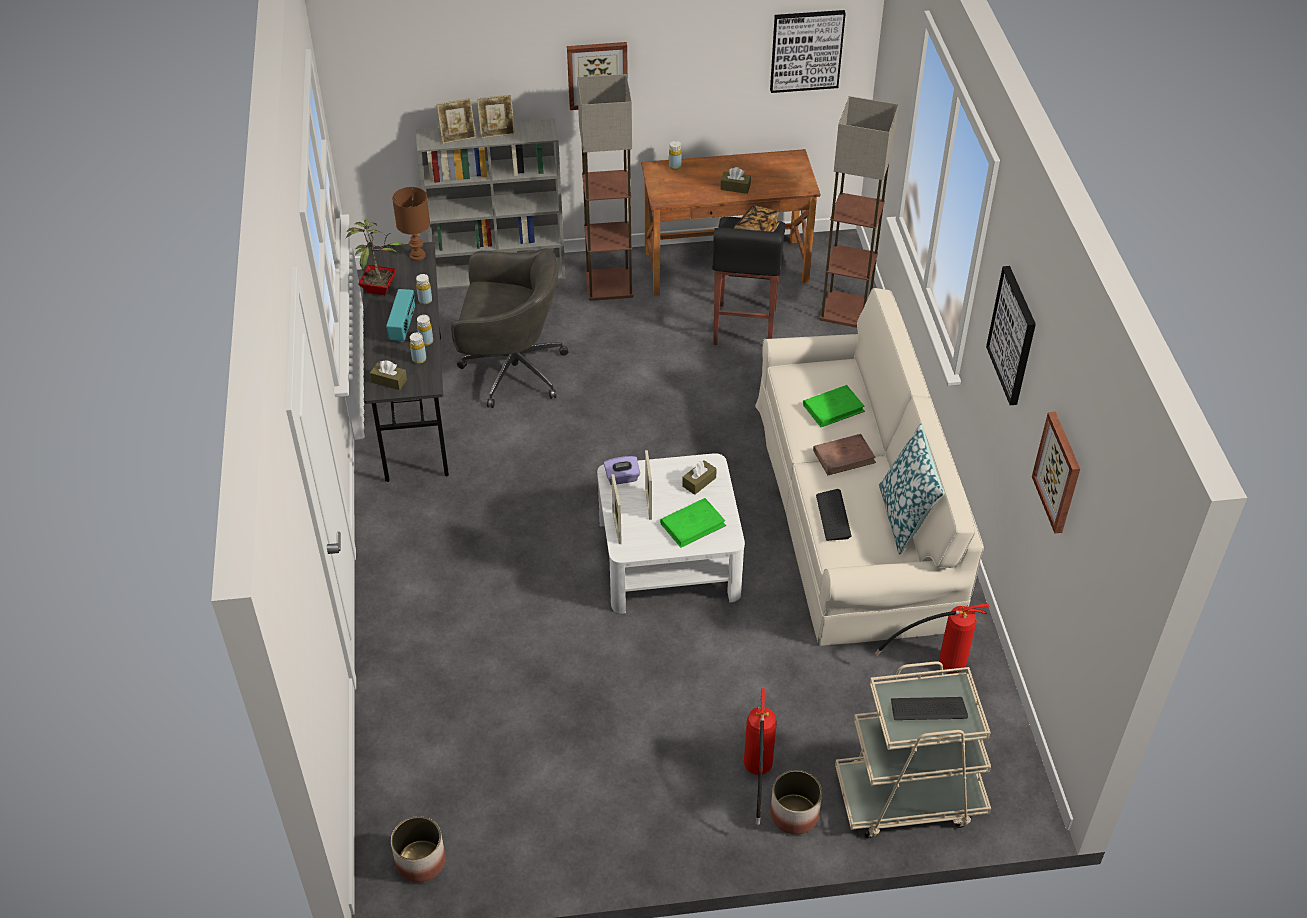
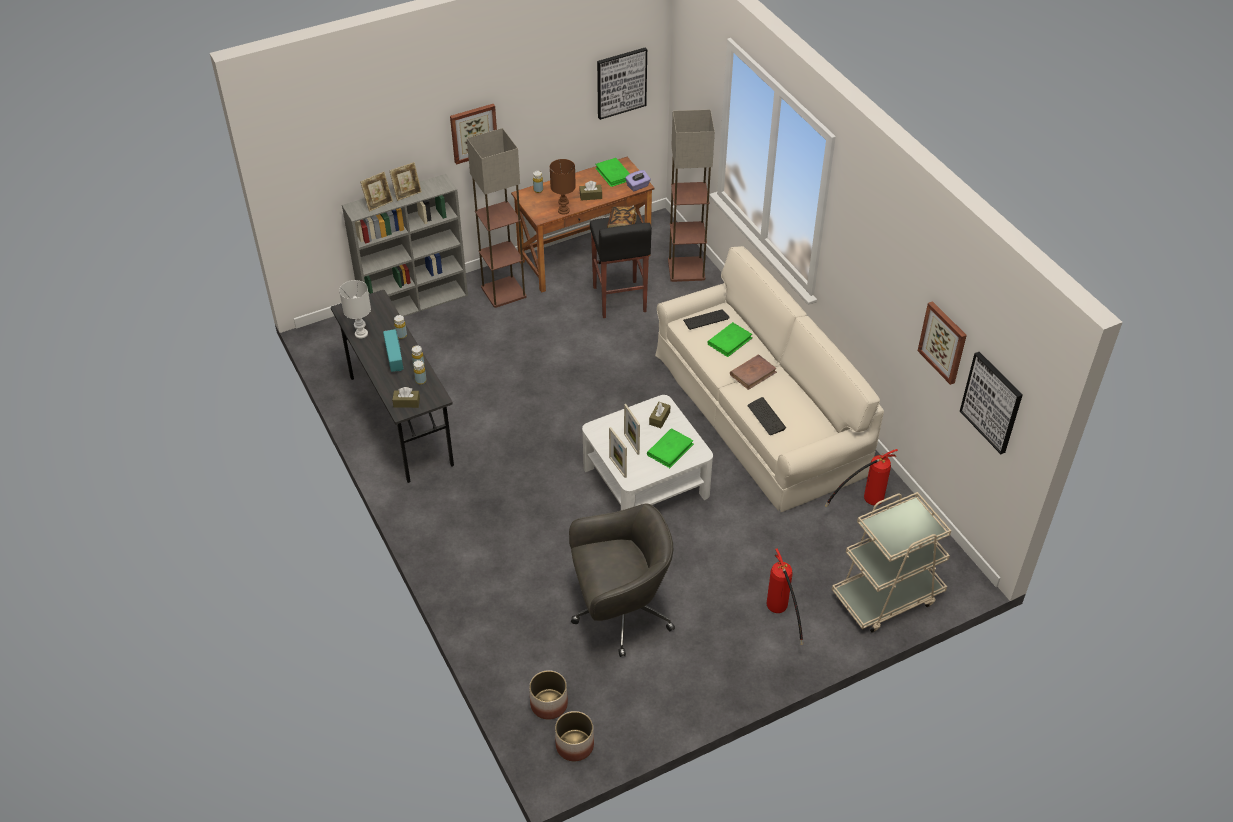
camera: 20 degrees left, 0 degrees up
potted plant [346,220,408,295] -> white table lamp [339,280,371,339]
brown table lamp [392,187,430,261] -> brown table lamp moved to [550,159,576,215]
grey office chair [451,248,569,408] -> grey office chair moved to [569,503,675,657]
purple tissue box [604,456,640,485] -> purple tissue box moved to [625,170,651,191]
planter [770,770,822,835] -> planter moved to [529,670,568,720]
pillow [879,423,945,555] -> none
keyboard [891,697,968,720] -> keyboard moved to [683,309,730,330]
picture [986,266,1036,405] -> picture moved to [960,352,1023,454]
none -> green book [595,158,630,187]

